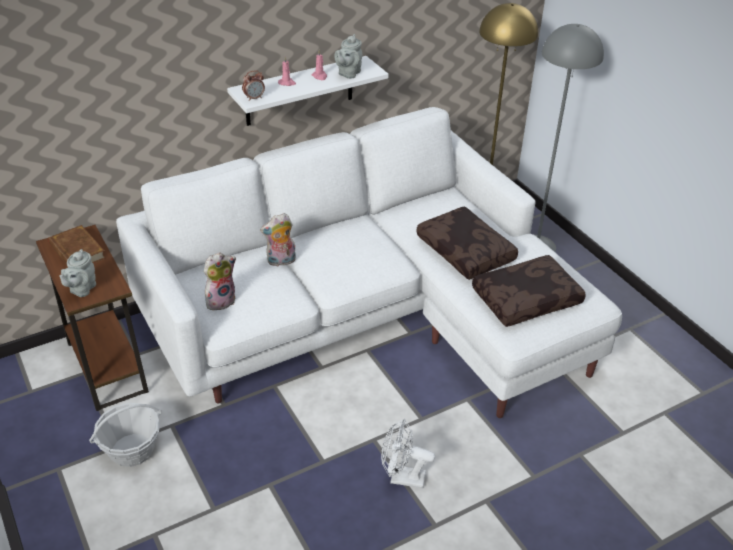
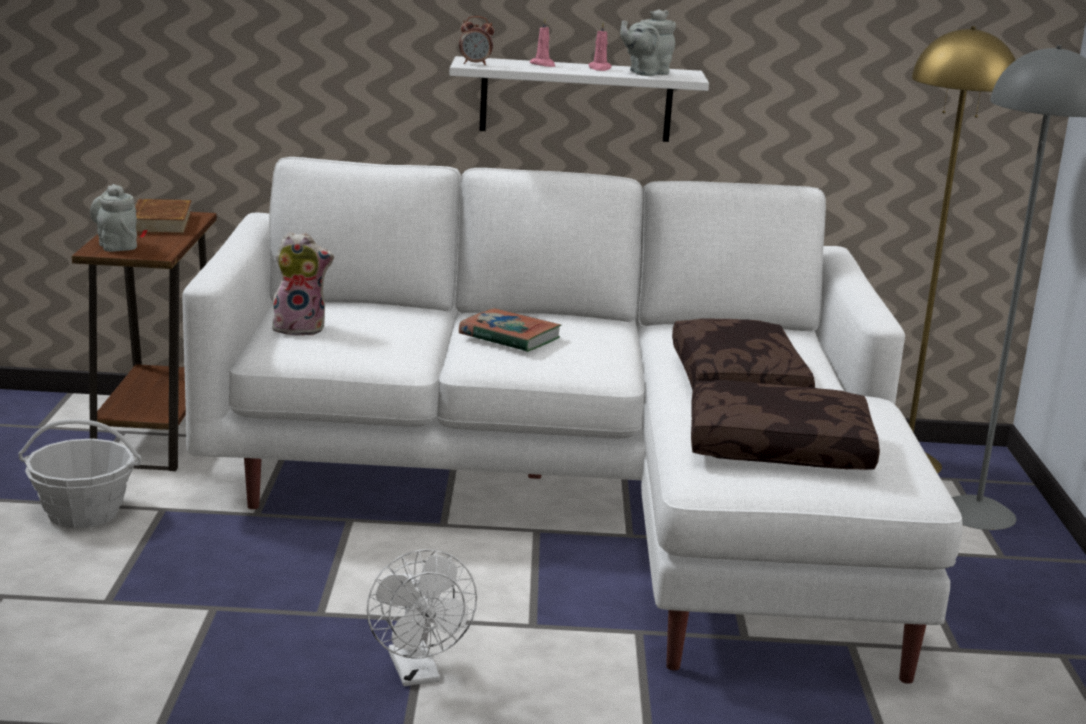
camera: 30 degrees right, 20 degrees down
grey teapot [60,249,96,297] -> grey teapot turned 105 degrees clockwise [90,184,137,252]
plush toy [260,213,296,267] -> none
white fan [381,419,435,488] -> white fan turned 150 degrees counterclockwise [367,549,477,686]
none -> book [459,308,561,352]

